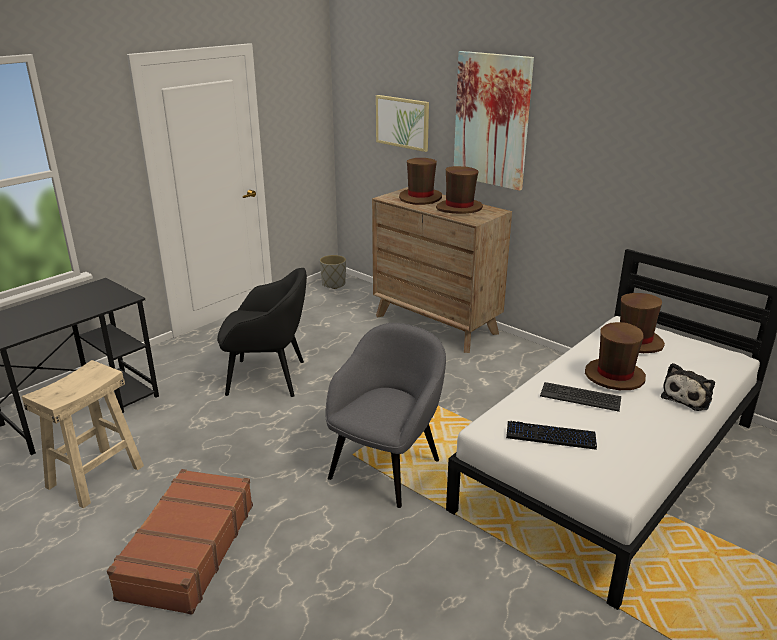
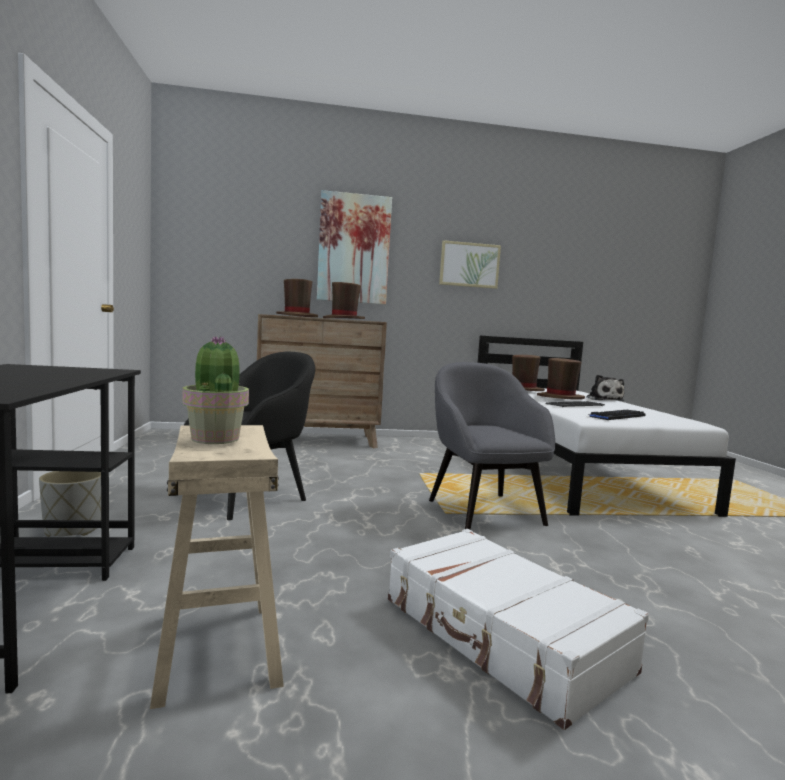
camera: 50 degrees left, 20 degrees down
brown suitcase [107,469,253,615] -> white suitcase [388,529,649,730]
grey planter [320,255,346,289] -> grey planter moved to [39,471,101,537]
picture [376,95,429,152] -> picture moved to [439,240,501,289]
none -> potted plant [182,336,249,444]

